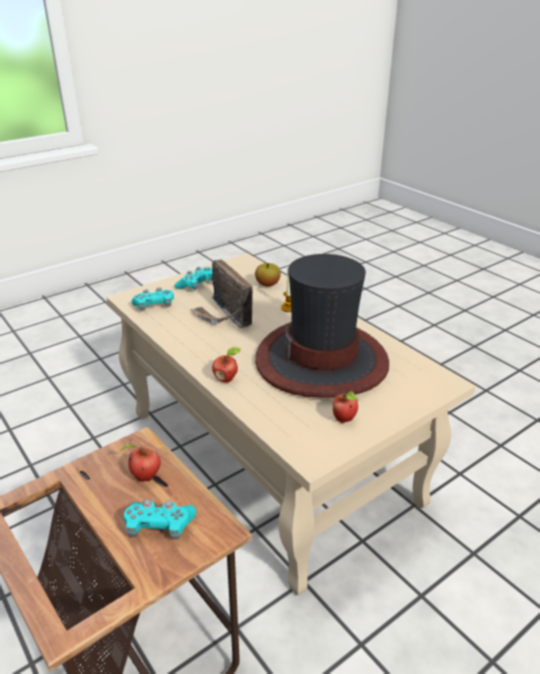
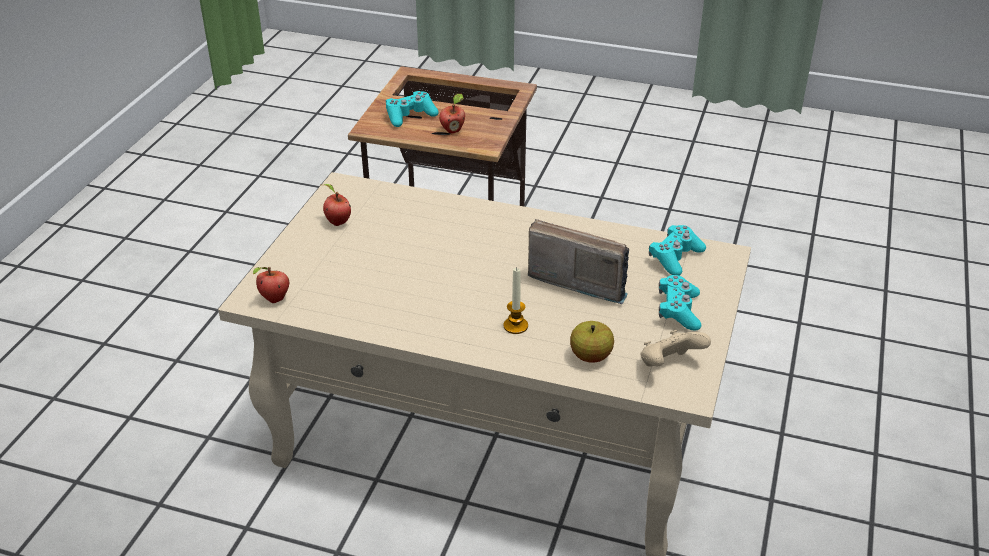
camera: 145 degrees right, 5 degrees up
apple [212,347,241,382] -> apple moved to [253,267,289,303]
hat [255,254,389,398] -> none
none -> beige game controller [640,330,711,367]

